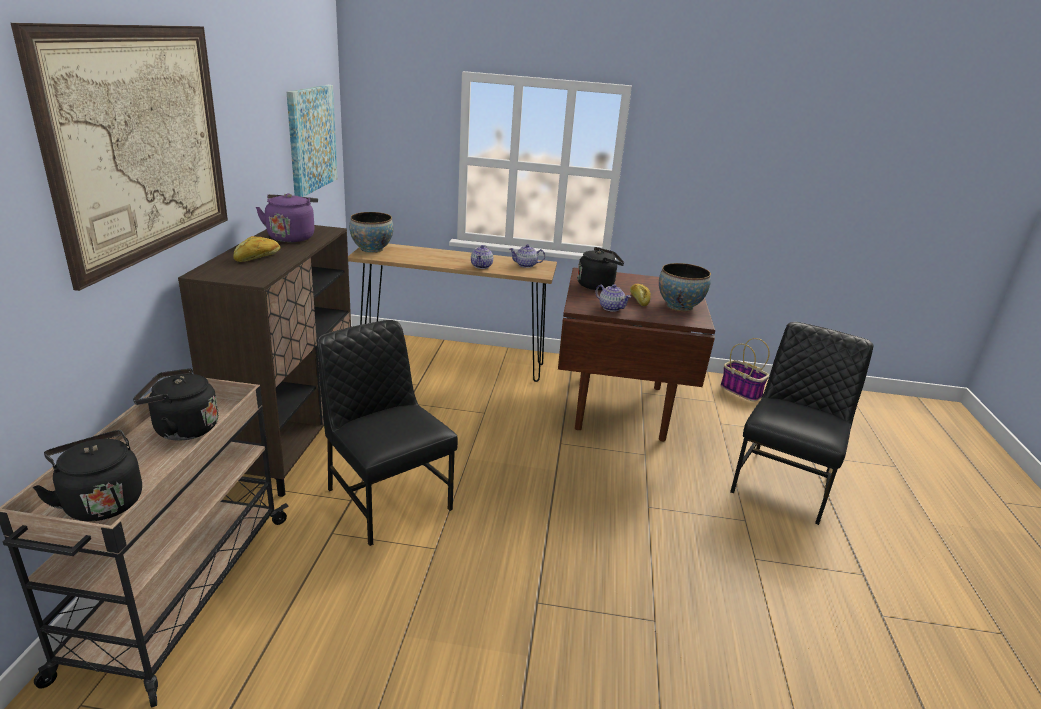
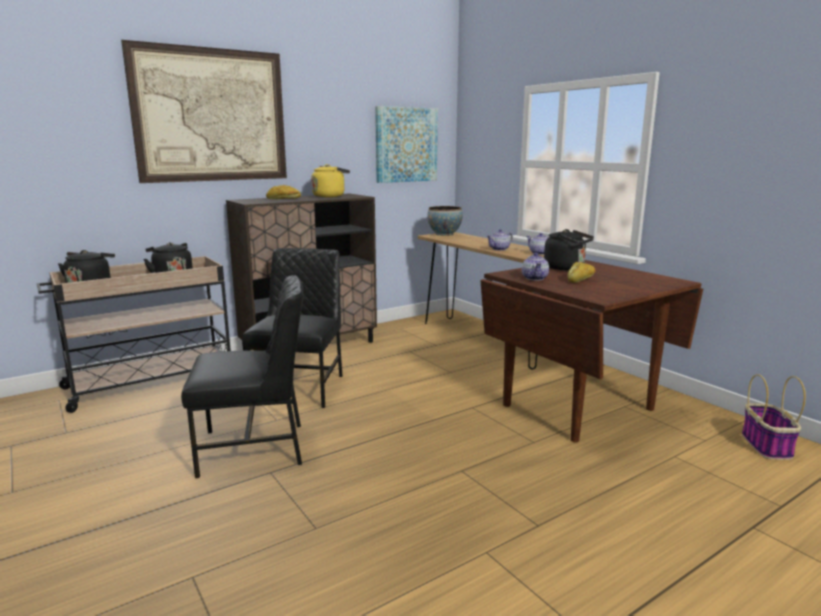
camera: 50 degrees right, 10 degrees down
purple kettle [256,193,318,242] -> yellow kettle [311,164,350,197]
bowl [659,263,711,311] -> none
black chair [730,322,873,525] -> black chair moved to [181,275,303,478]

